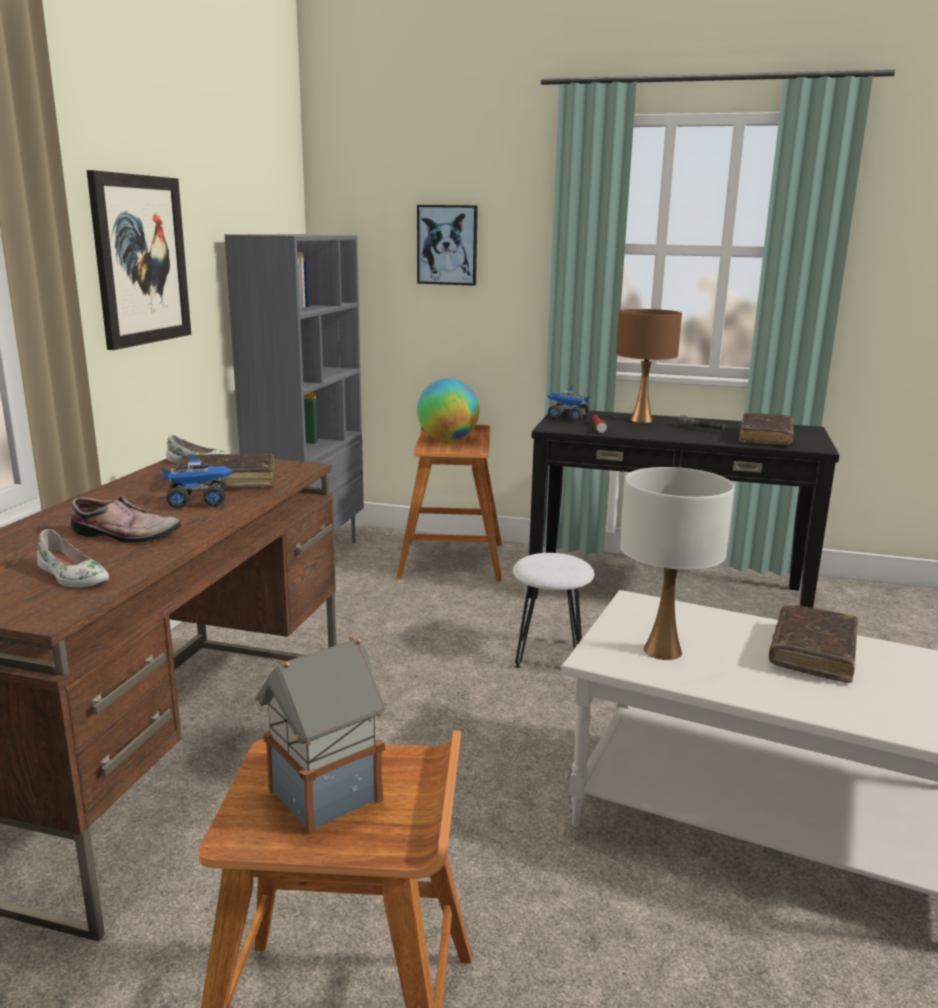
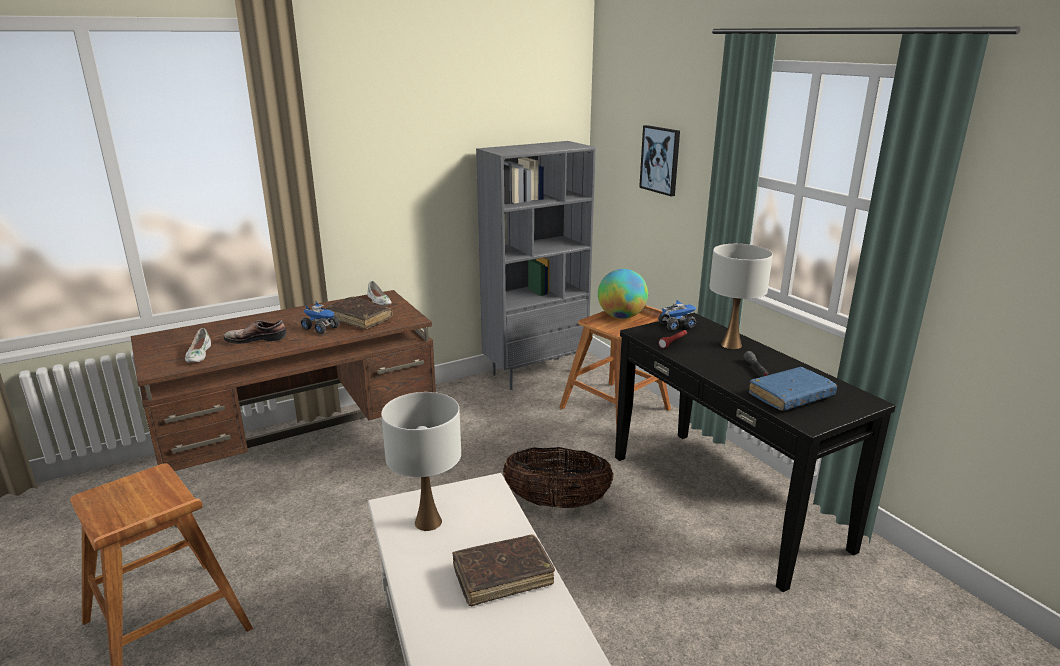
camera: 45 degrees right, 5 degrees up
shoe [71,496,181,543] -> shoe turned 120 degrees clockwise [224,320,286,344]
picture [87,170,191,350] -> none
toy house [254,637,386,835] -> none
white stool [513,553,594,668] -> basket [503,447,614,508]
toy truck [547,386,590,421] -> toy truck turned 90 degrees clockwise [658,300,696,331]
brown table lamp [616,309,682,423] -> white table lamp [709,244,773,349]
brown book [739,413,794,445] -> blue book [749,367,837,411]

